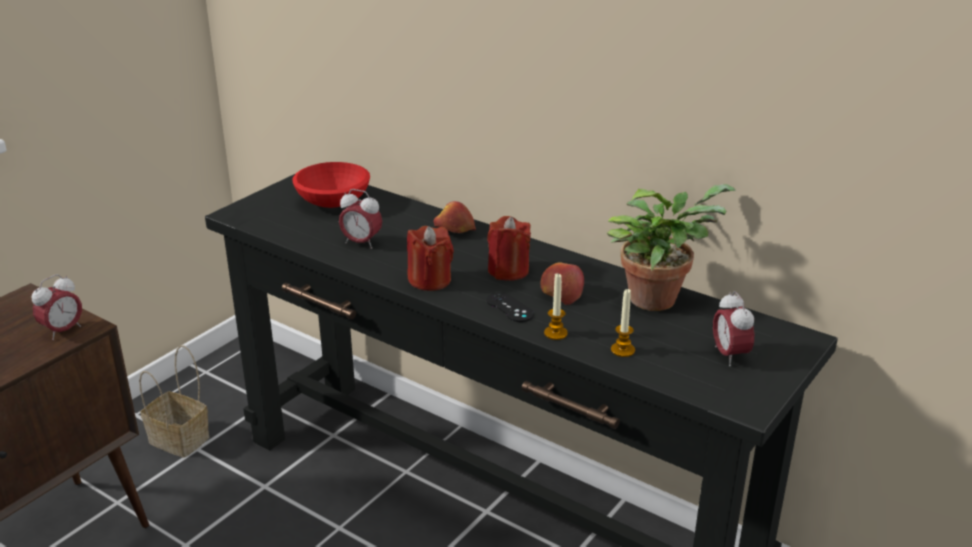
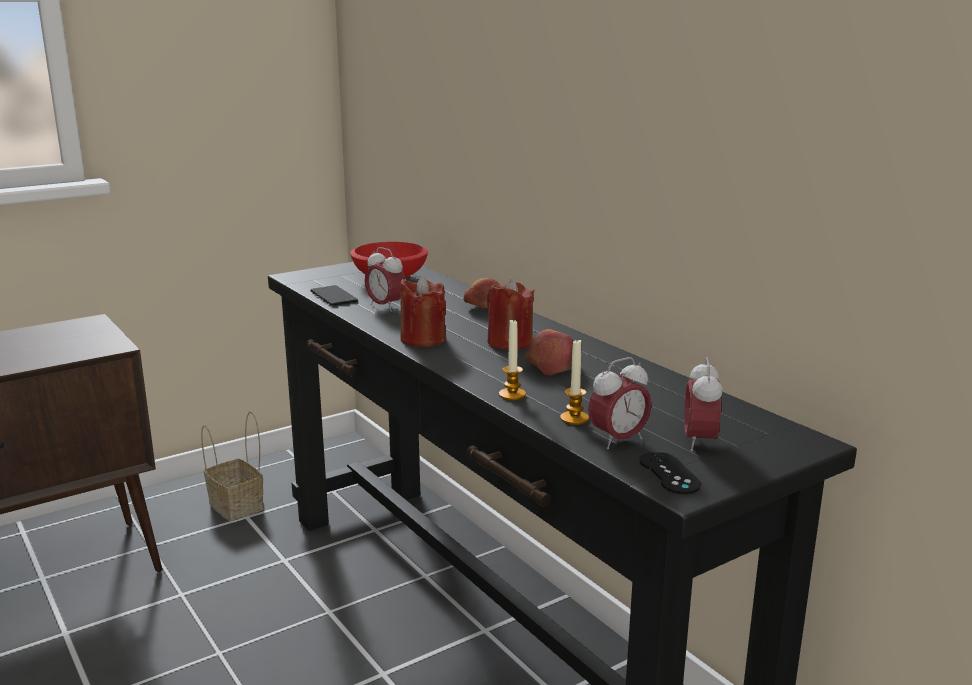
camera: 20 degrees right, 10 degrees down
alarm clock [32,274,82,340] -> alarm clock moved to [588,357,652,449]
black game controller [486,292,534,322] -> black game controller moved to [640,452,701,494]
potted plant [607,184,736,311] -> none
none -> phone [310,285,358,306]

